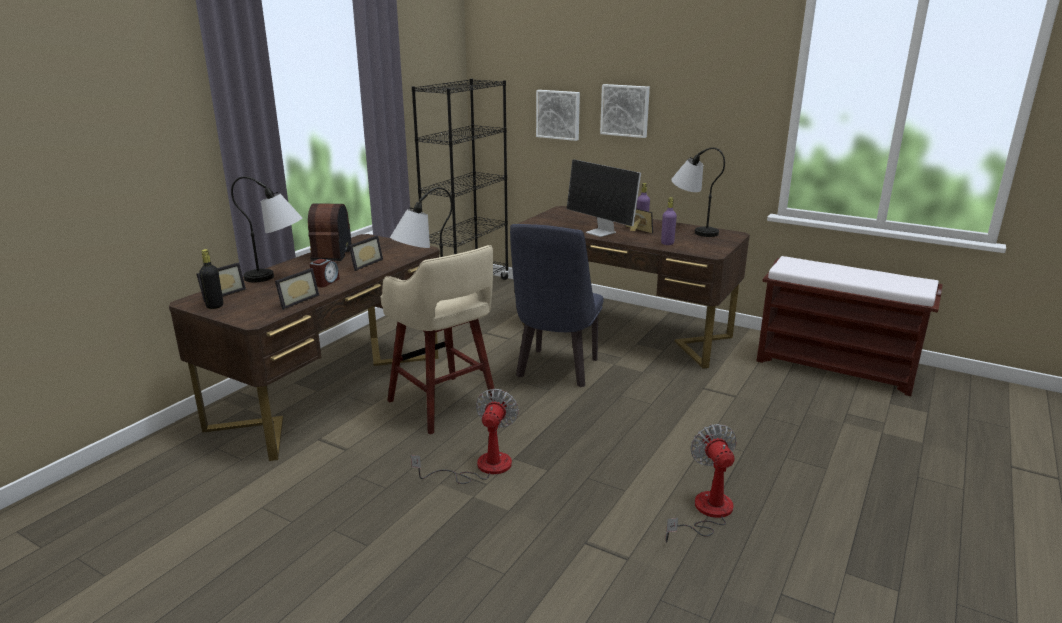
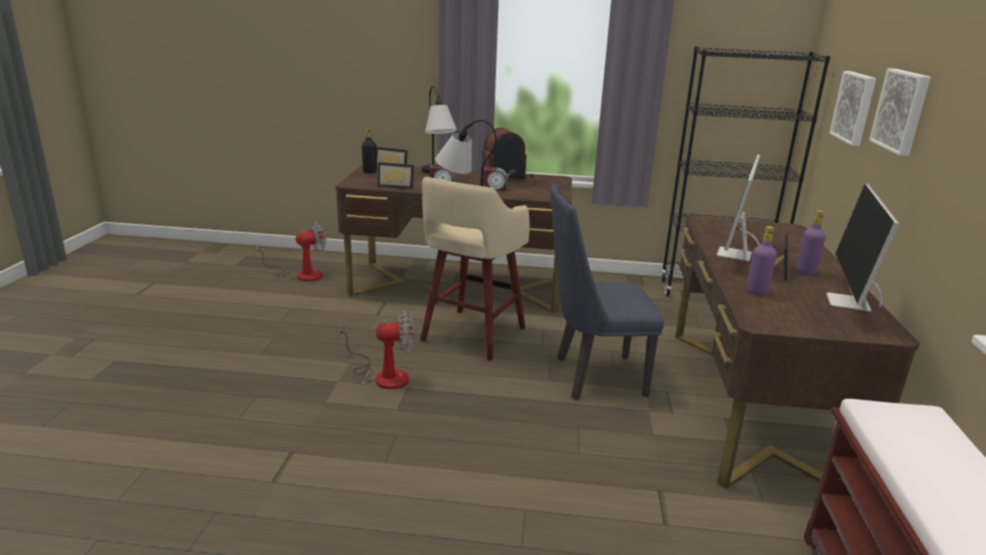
camera: 65 degrees right, 0 degrees up
picture frame [349,235,383,271] -> alarm clock [483,167,508,191]
fan [665,424,737,543] -> fan moved to [255,221,326,281]
table lamp [671,147,725,237] -> monitor [826,184,899,312]

